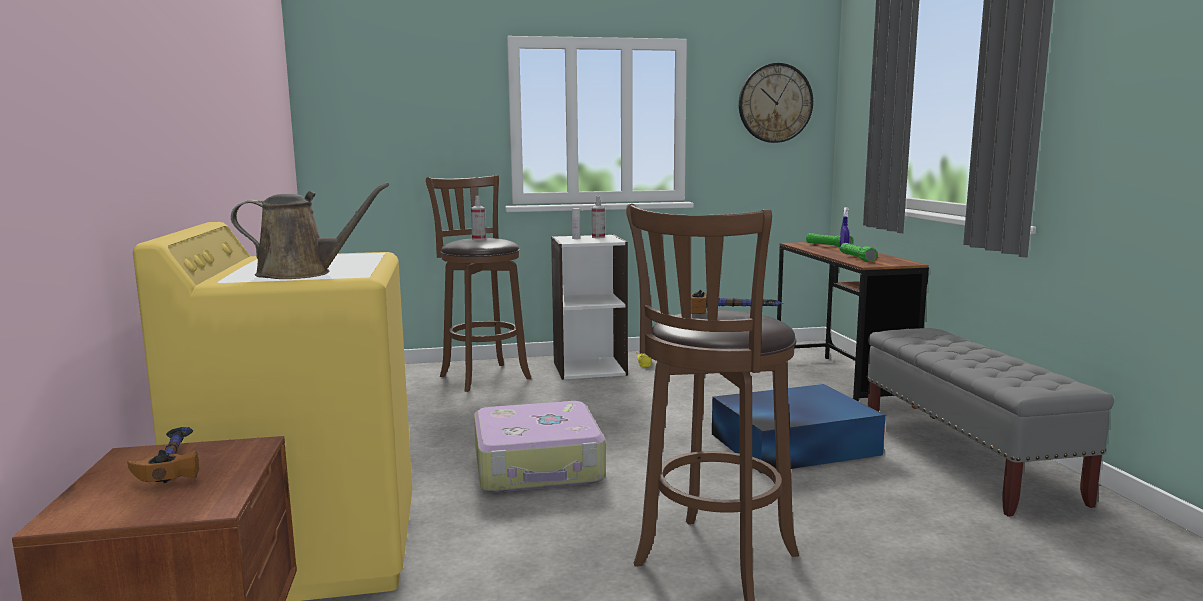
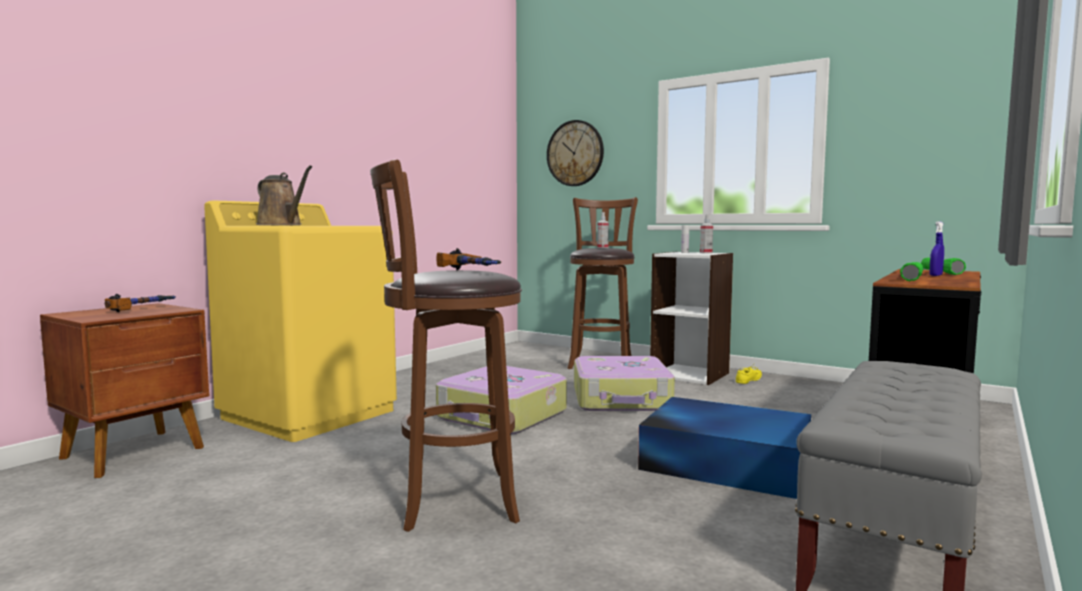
camera: 45 degrees right, 5 degrees down
wall clock [739,63,813,143] -> wall clock moved to [547,120,604,186]
none -> suitcase [574,356,675,411]

